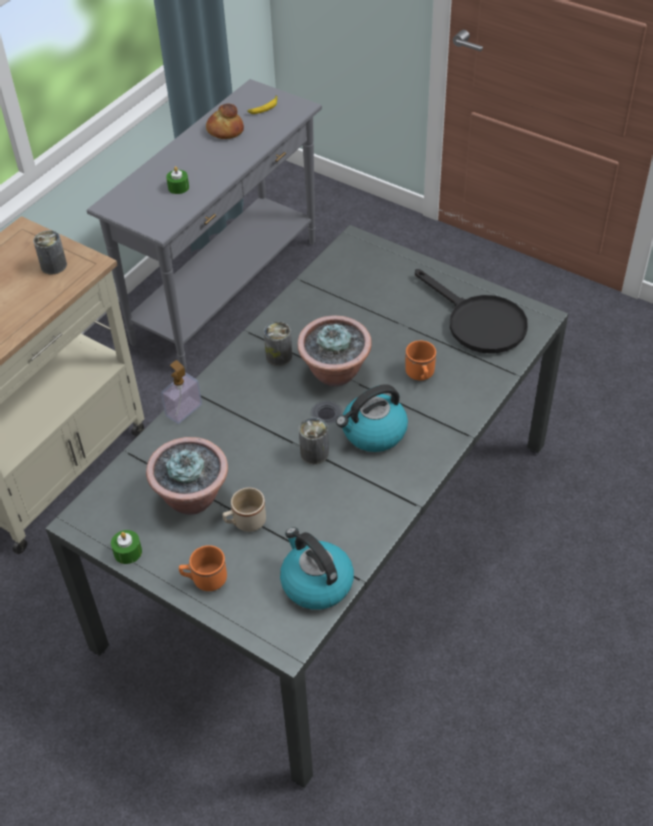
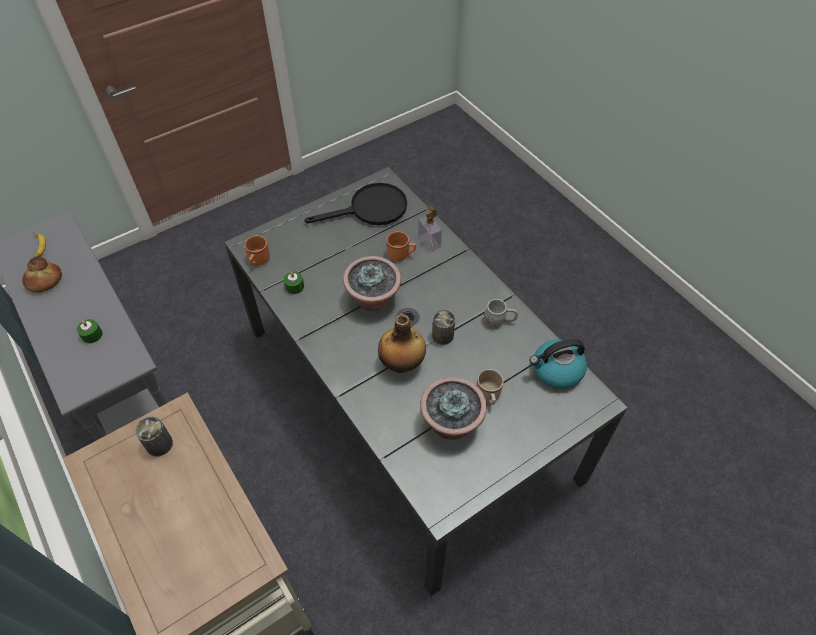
camera: 70 degrees left, 5 degrees up
green candle [111,530,142,564] -> green candle moved to [283,271,304,294]
soap dispenser [161,360,202,424] -> soap dispenser moved to [418,206,442,252]
orange mug [179,545,227,591] -> orange mug moved to [244,235,270,265]
can [264,322,292,366] -> none
kettle [336,384,408,452] -> none
none -> bottle [378,314,426,373]
none -> grey mug [484,299,518,327]

